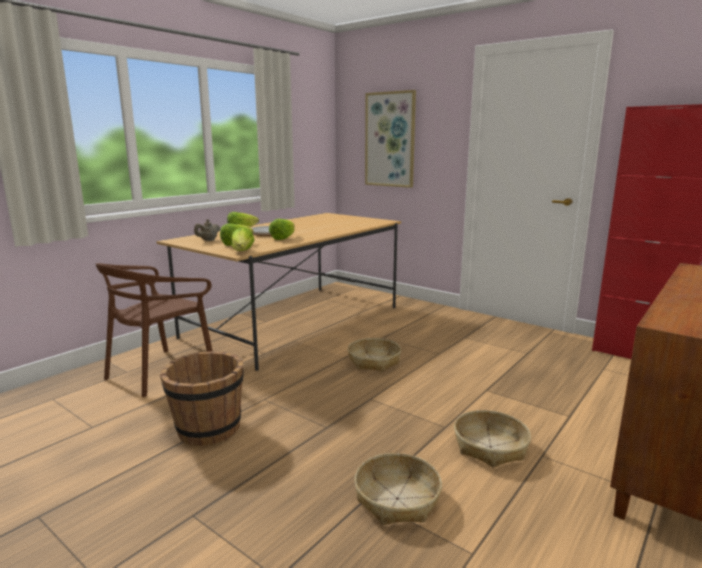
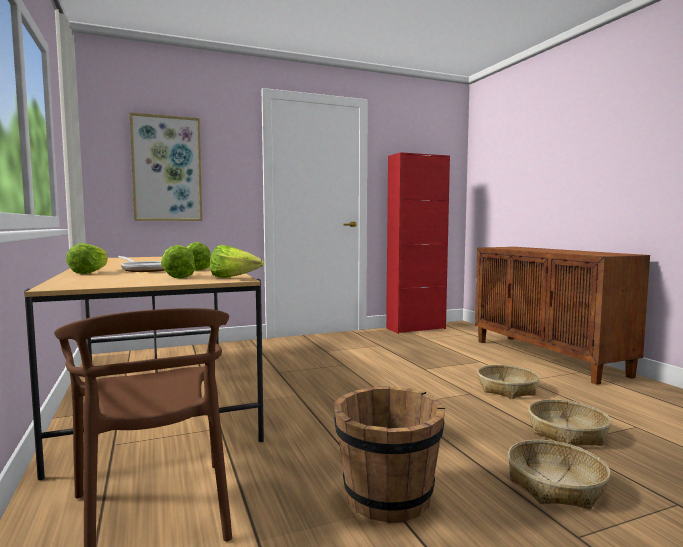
camera: 60 degrees left, 10 degrees down
beige teapot [194,219,220,241] -> none
basket [348,338,401,372] -> basket moved to [508,440,611,510]

